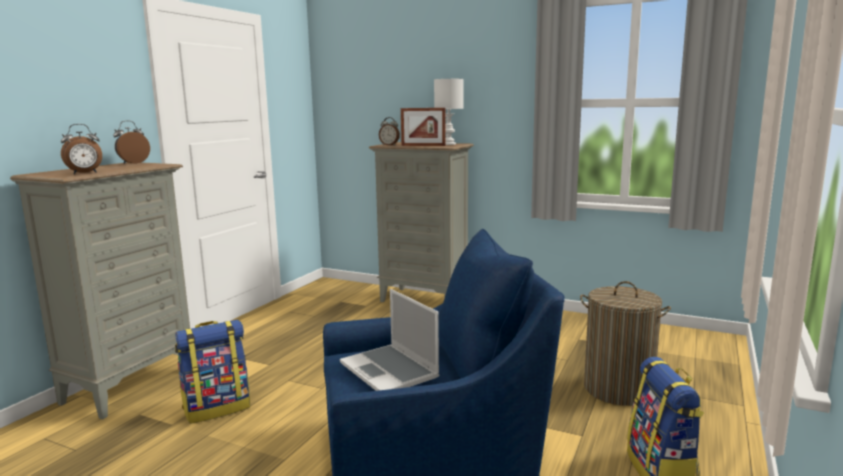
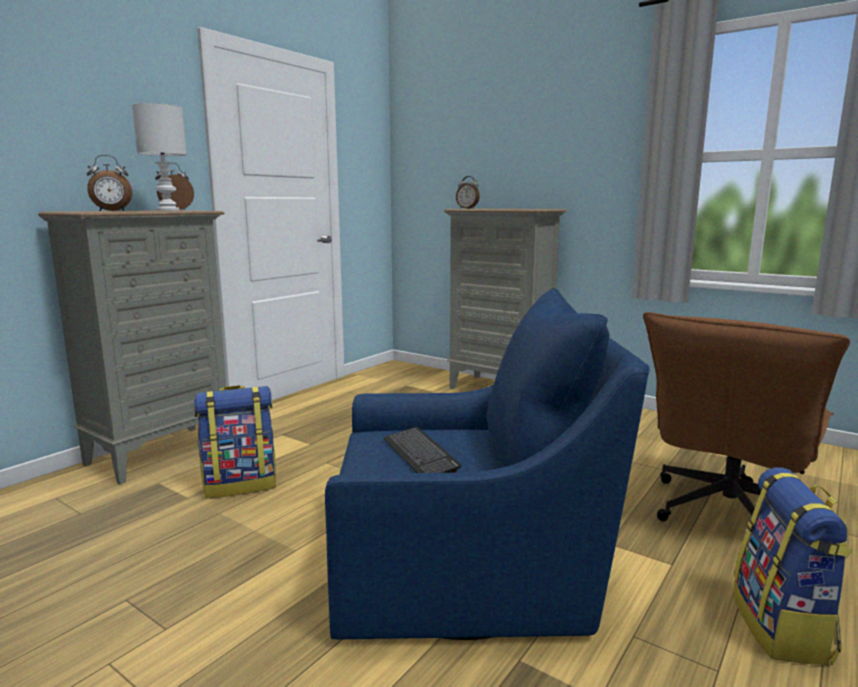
camera: 10 degrees right, 0 degrees up
laptop [340,289,440,391] -> keyboard [384,427,462,473]
picture frame [401,108,446,146] -> none
white table lamp [434,79,463,145] -> white table lamp moved to [132,103,187,211]
laundry basket [580,281,671,406] -> brown office chair [643,312,850,522]

